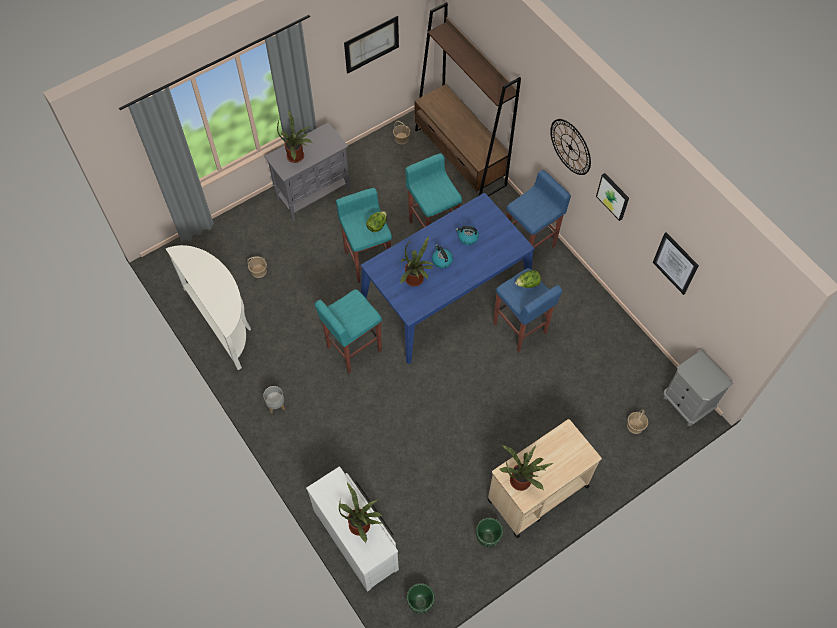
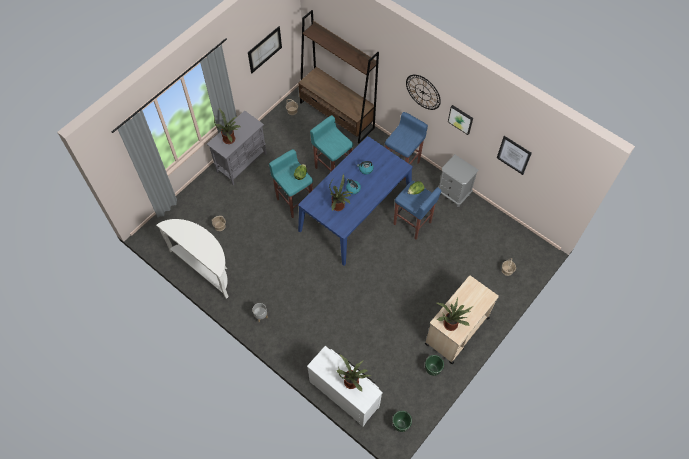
camera: 15 degrees left, 0 degrees up
turquoise stool [315,289,382,373] -> none
grey nightstand [663,350,733,426] -> grey nightstand moved to [438,154,479,207]

